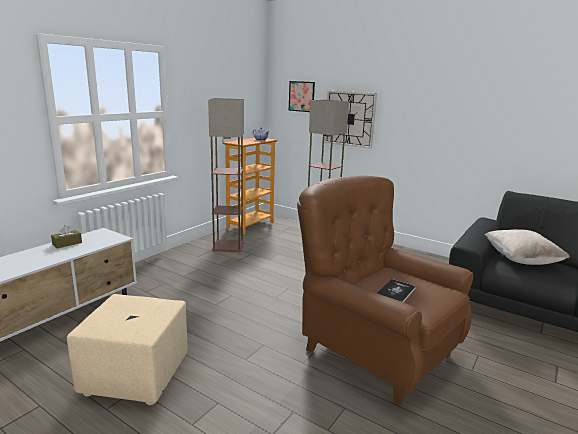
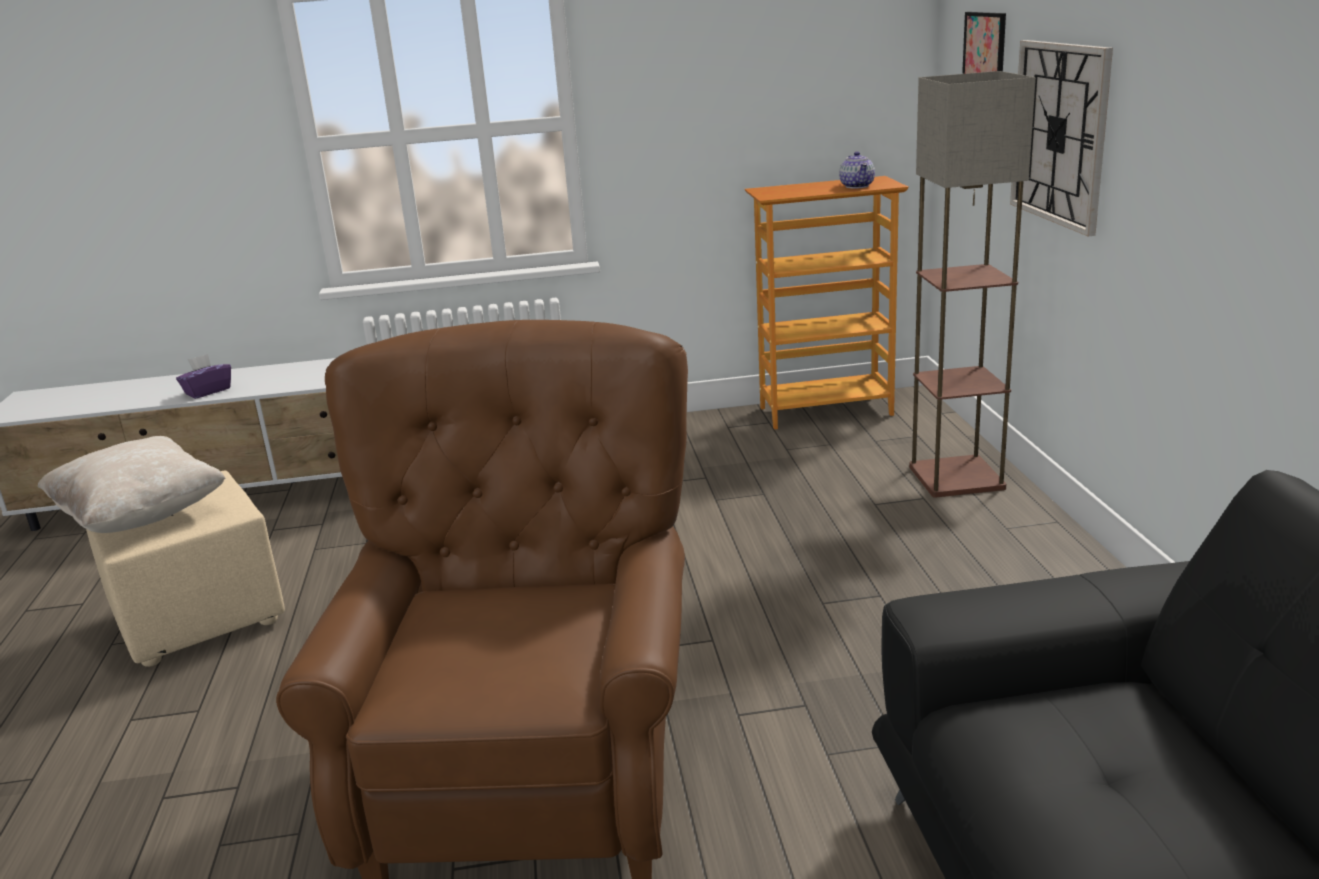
camera: 50 degrees right, 5 degrees up
brown tissue box [51,225,82,249] -> none
floor lamp [208,98,244,252] -> none
book [377,279,416,302] -> none
beige pillow [485,229,570,265] -> beige pillow moved to [38,436,225,533]
none -> purple tissue box [176,354,231,399]

